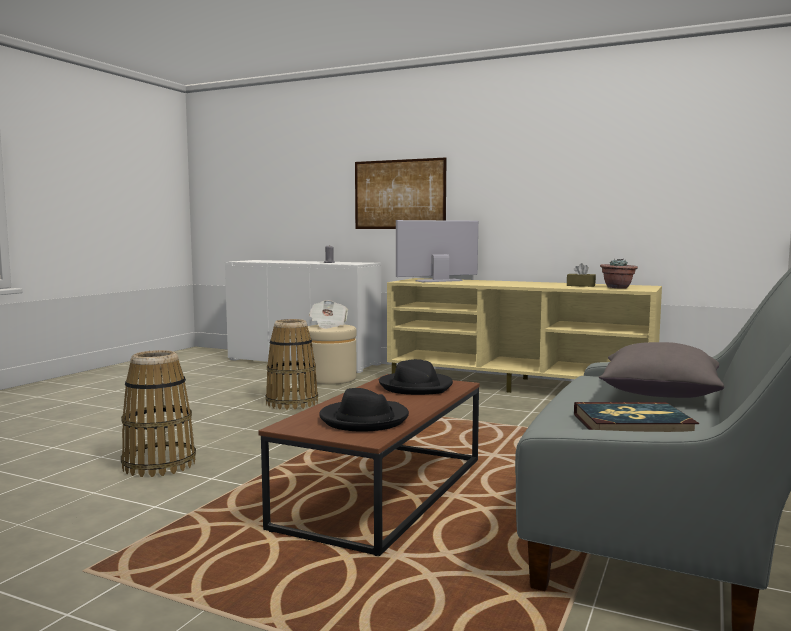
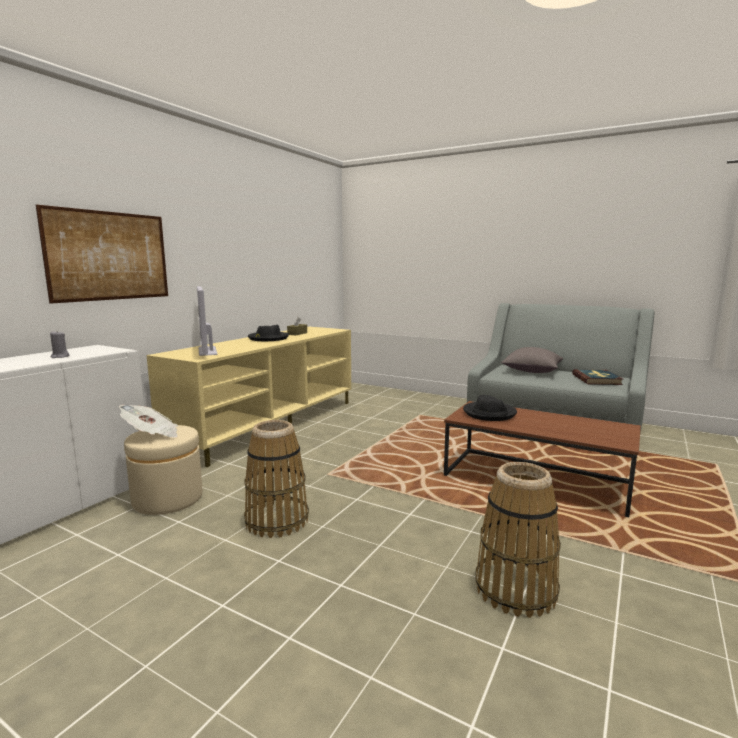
camera: 85 degrees left, 5 degrees up
black hat [319,388,409,432] -> black hat moved to [248,325,289,341]
potted plant [600,259,638,289] -> none

